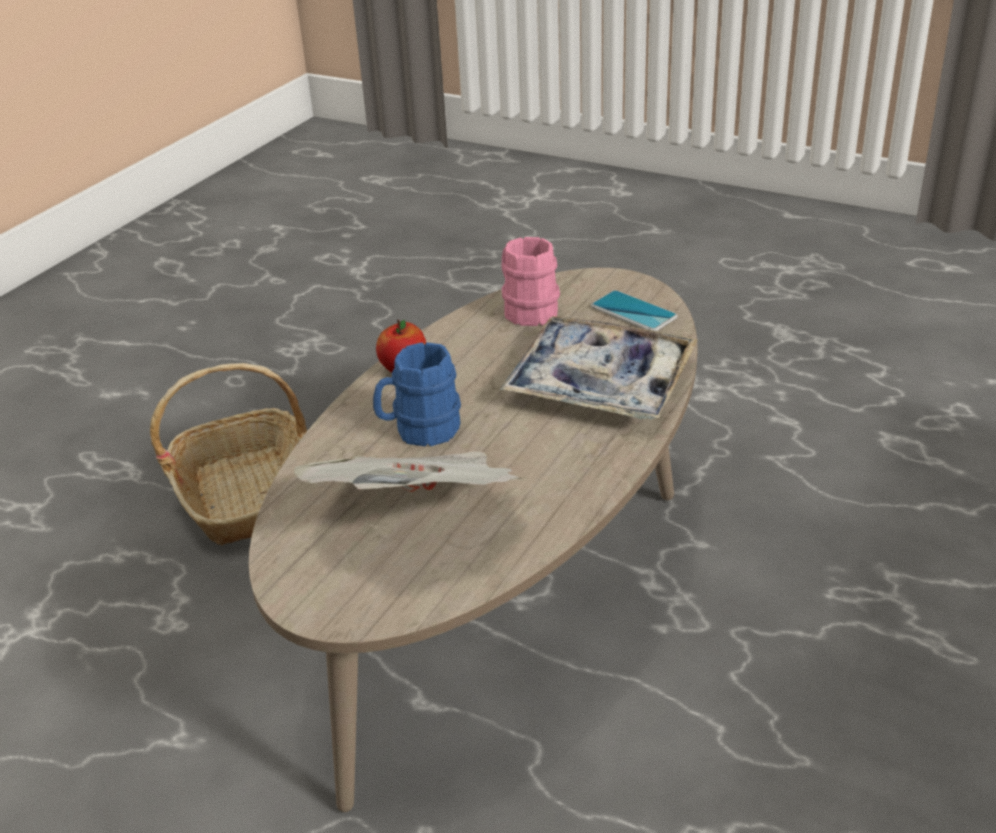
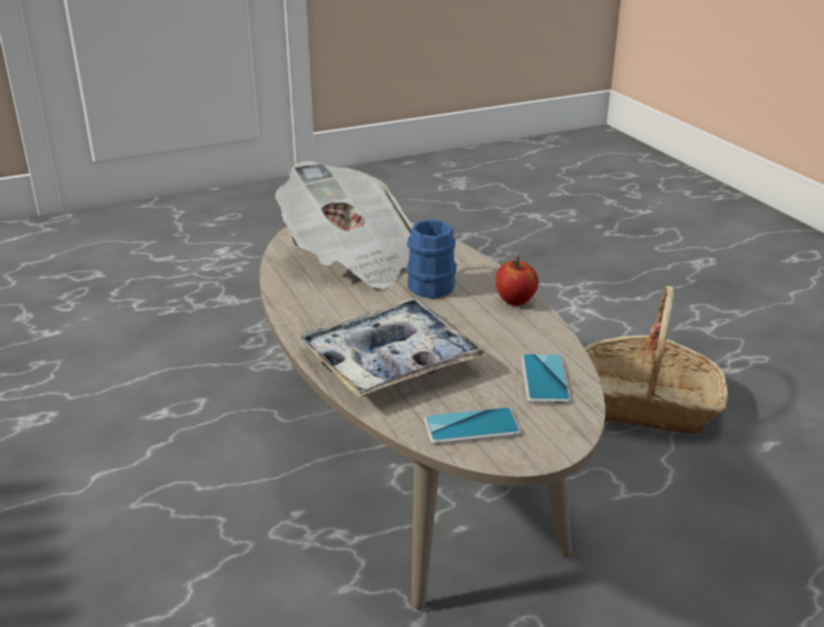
camera: 125 degrees right, 5 degrees down
pink mug [502,237,560,326] -> phone [521,354,571,403]

